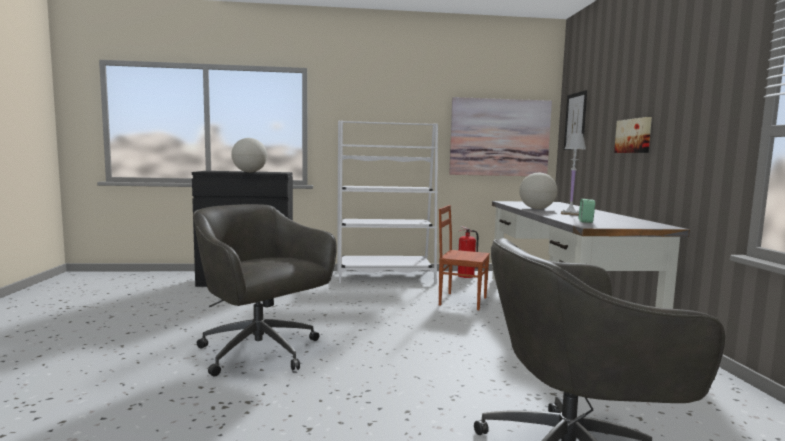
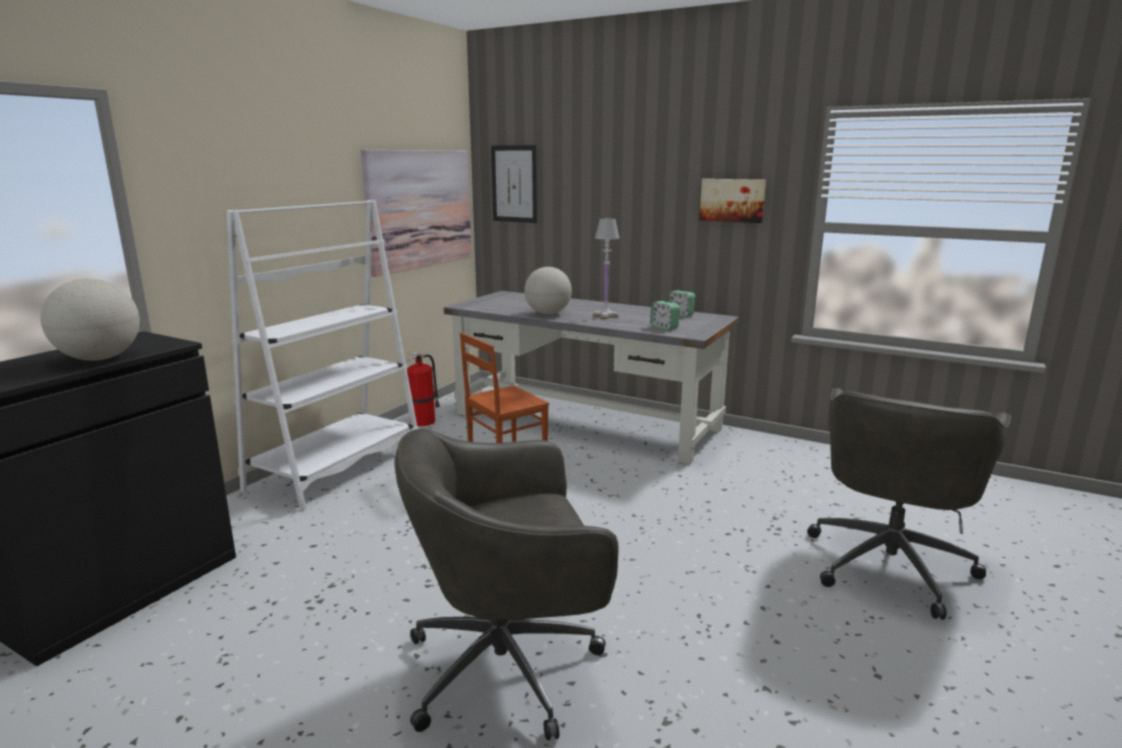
camera: 55 degrees left, 10 degrees up
picture [614,117,652,153] -> picture moved to [699,179,766,223]
none -> alarm clock [668,290,695,317]

